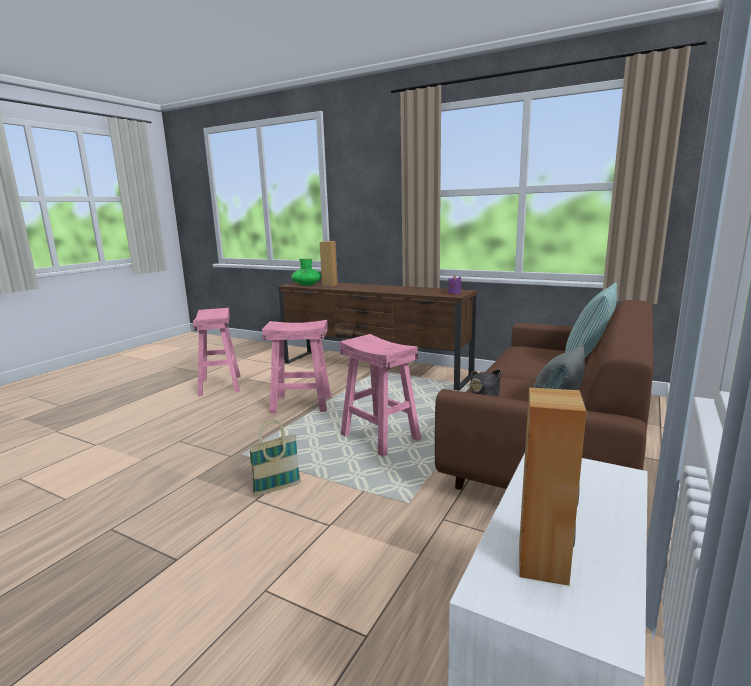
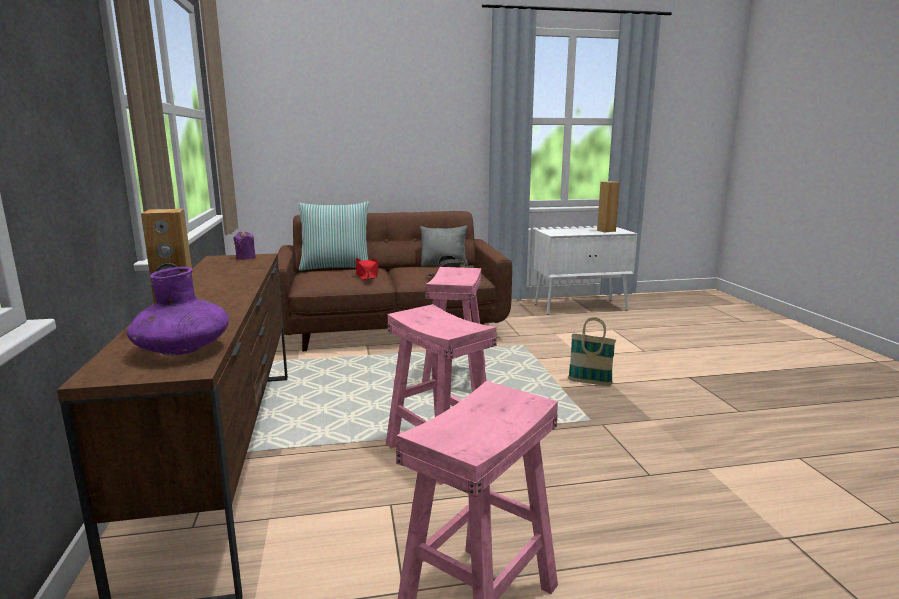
camera: 130 degrees left, 0 degrees up
green vase [291,259,321,286] -> purple vase [127,267,229,355]
none -> red hat [355,258,379,280]

